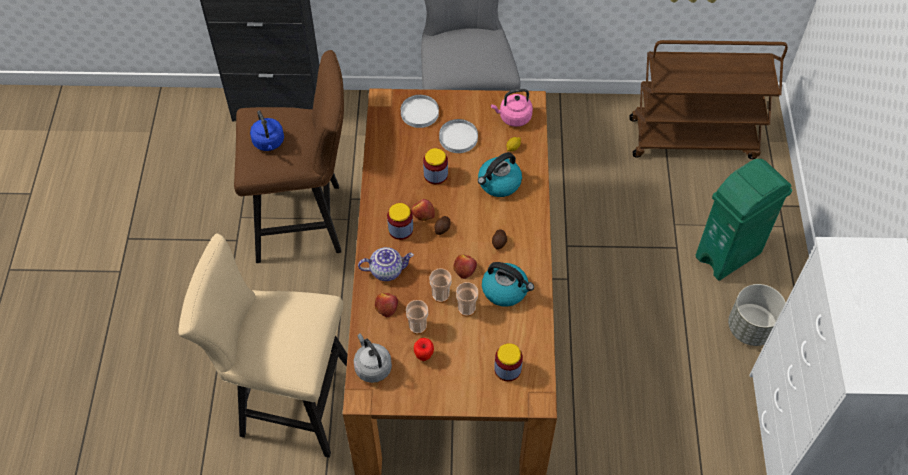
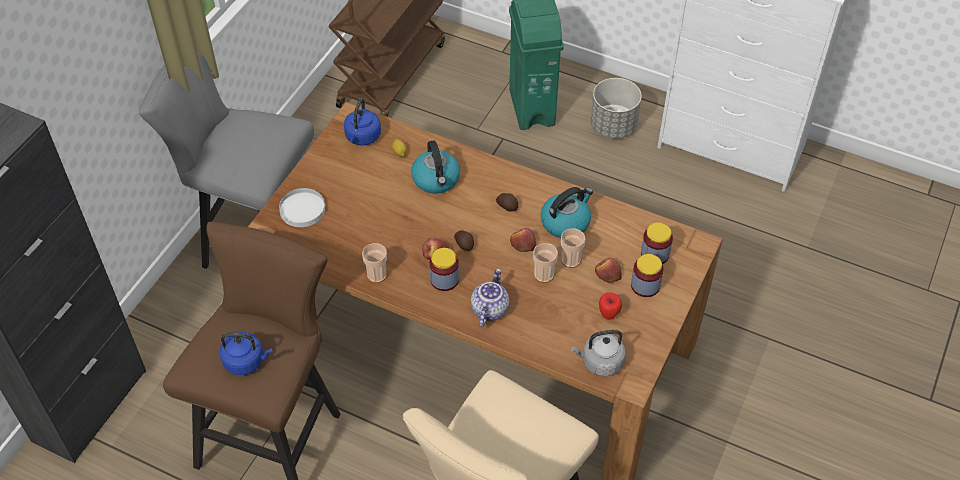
camera: 65 degrees left, 5 degrees down
apple [375,293,398,317] -> apple moved to [595,258,622,283]
cup [406,300,428,334] -> cup moved to [362,243,387,283]
jar [423,148,448,184] -> jar moved to [631,254,663,297]
white plate [439,119,478,153] -> none
pink kettle [491,89,533,127] -> blue kettle [344,98,381,146]

